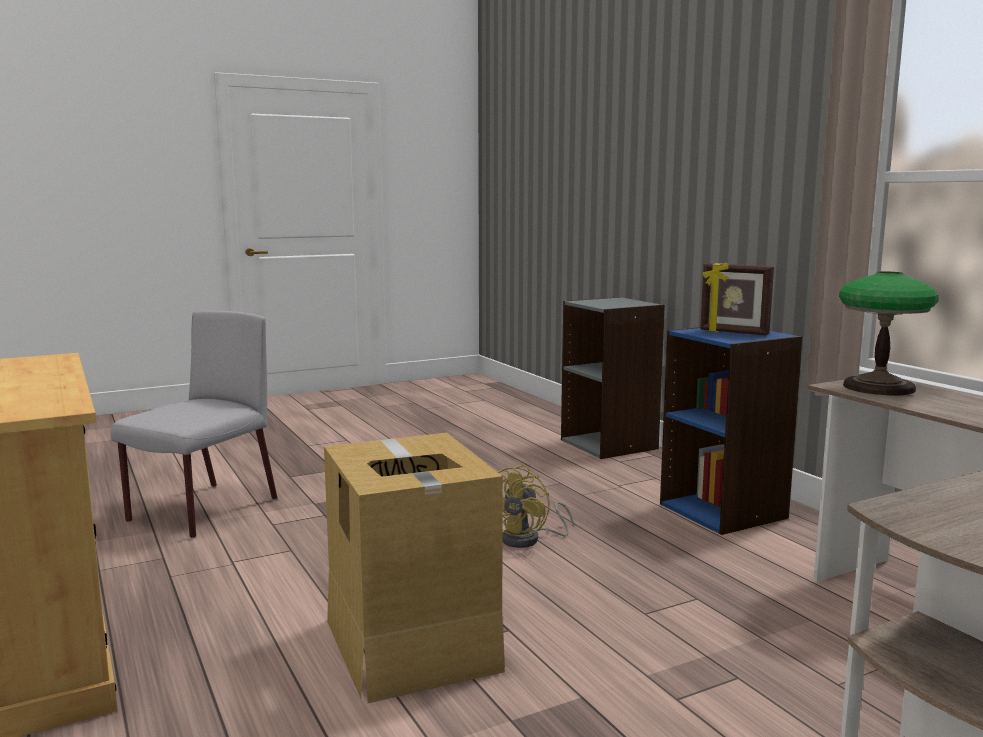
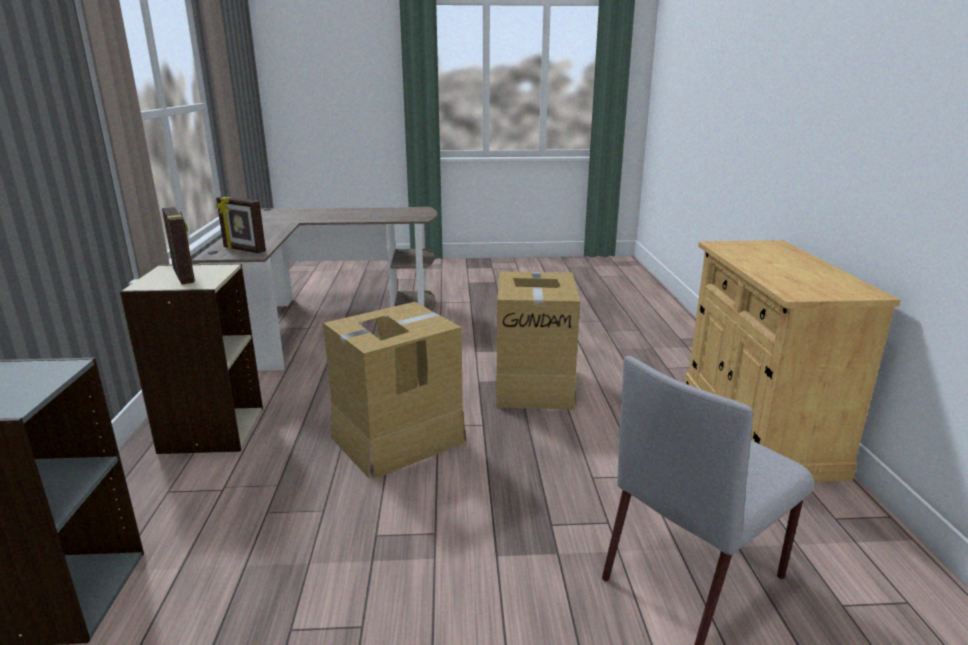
camera: 155 degrees left, 10 degrees up
yellow fan [498,465,574,548] -> cardboard box [323,302,466,479]
blue bookcase [660,327,803,535] -> beige bookcase [120,263,263,454]
table lamp [839,272,939,395] -> picture frame [216,196,266,253]

